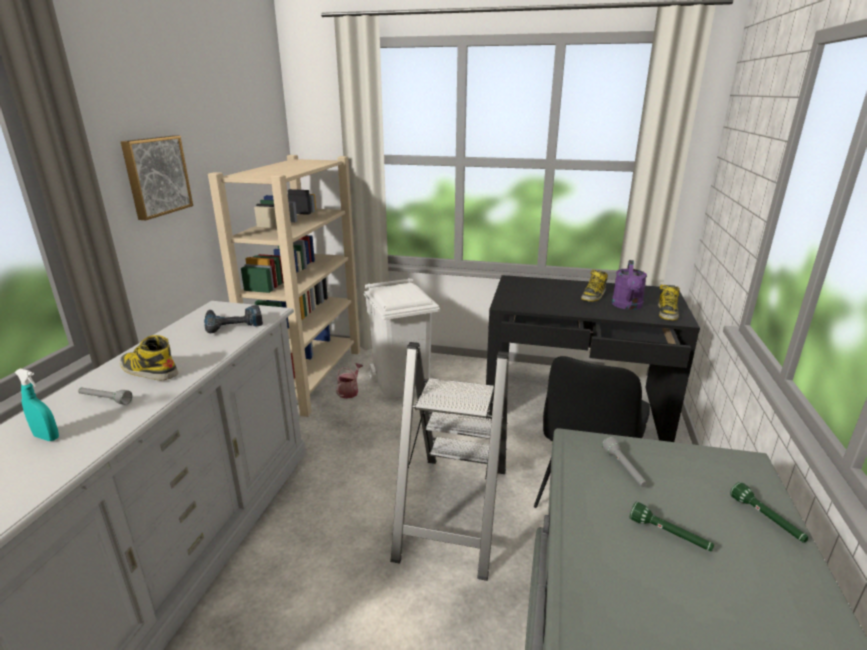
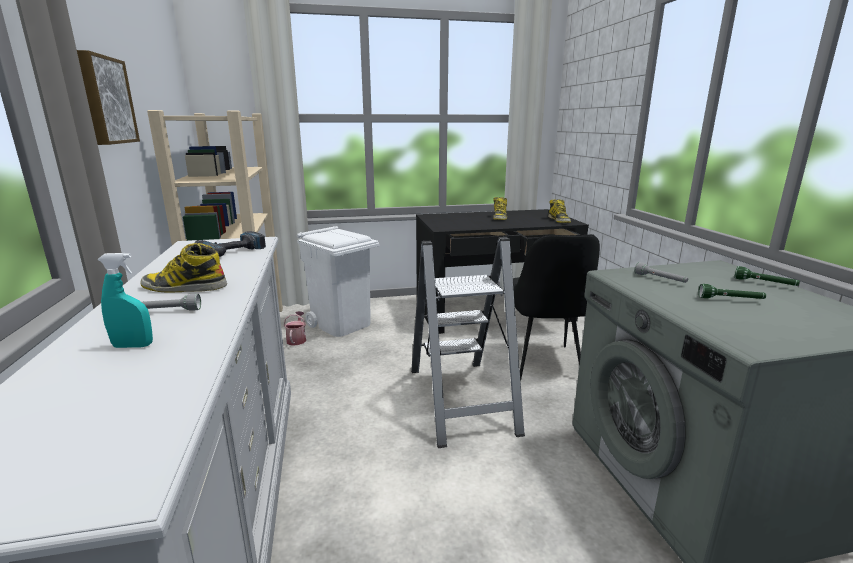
camera: 25 degrees left, 5 degrees down
purple watering can [612,260,647,310] -> none

